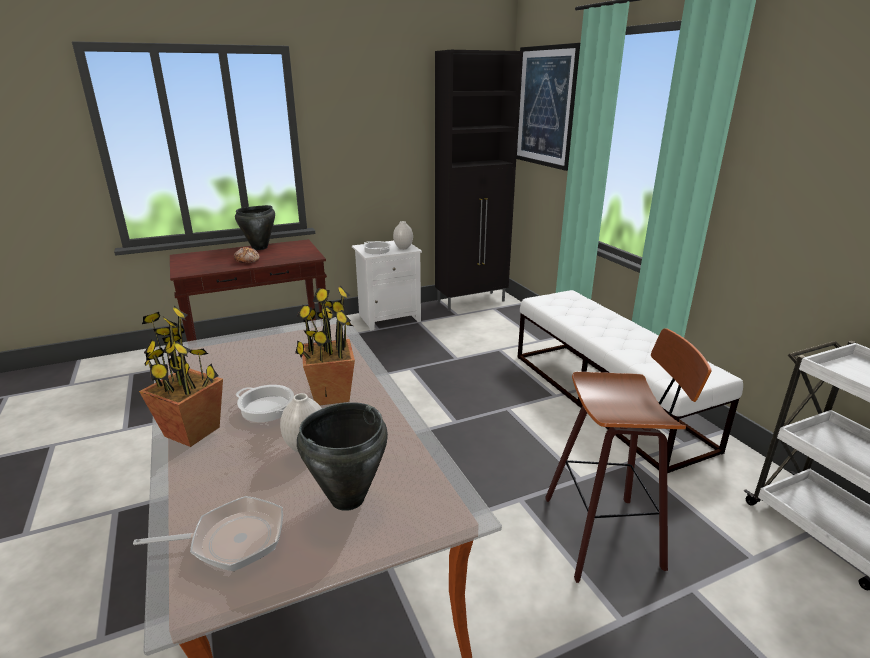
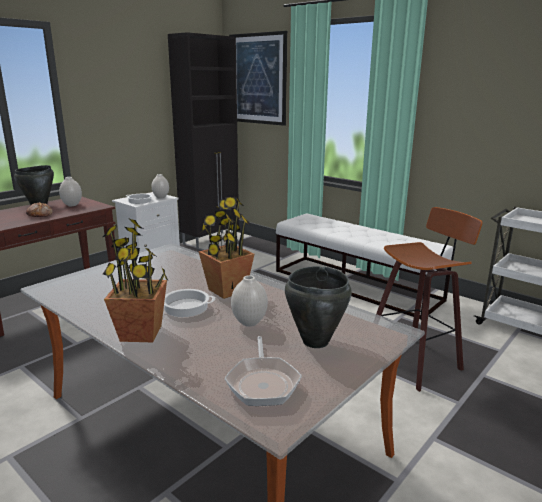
camera: 25 degrees left, 5 degrees down
frying pan [133,496,283,571] -> frying pan turned 120 degrees clockwise [224,336,302,406]
none -> white vase [59,177,82,206]

